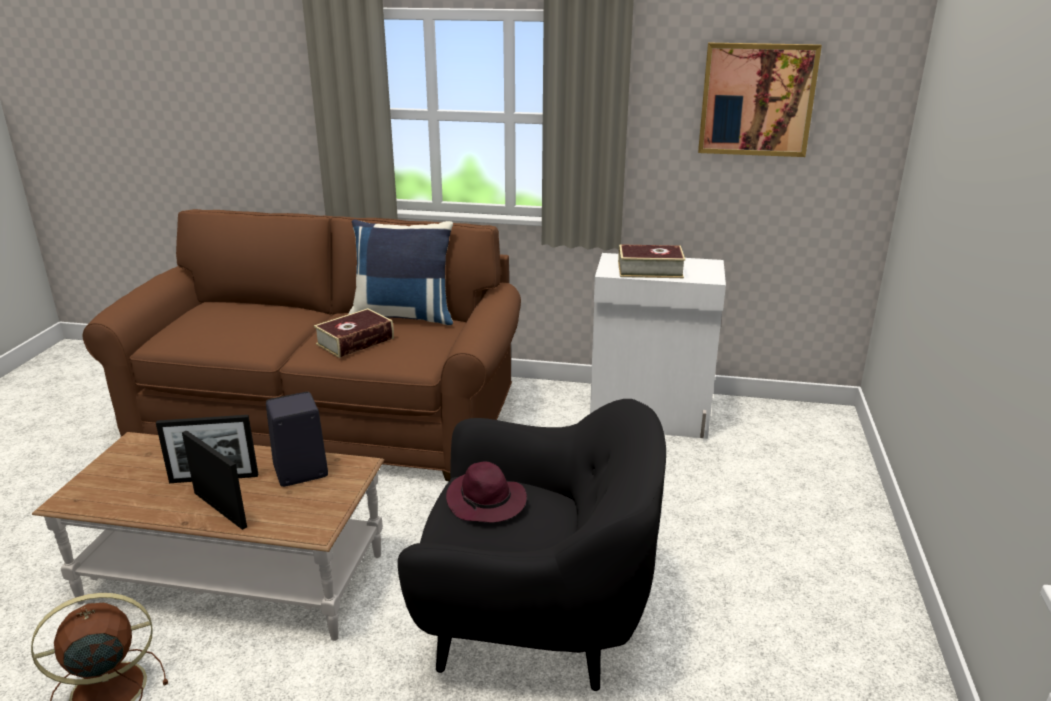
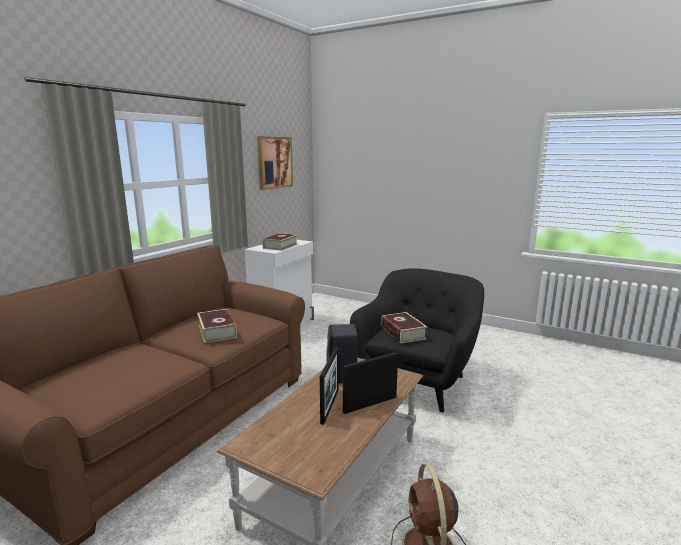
camera: 70 degrees left, 10 degrees down
blue pillow [349,219,453,325] -> none
purple hat [446,462,527,523] -> book [381,312,427,344]

